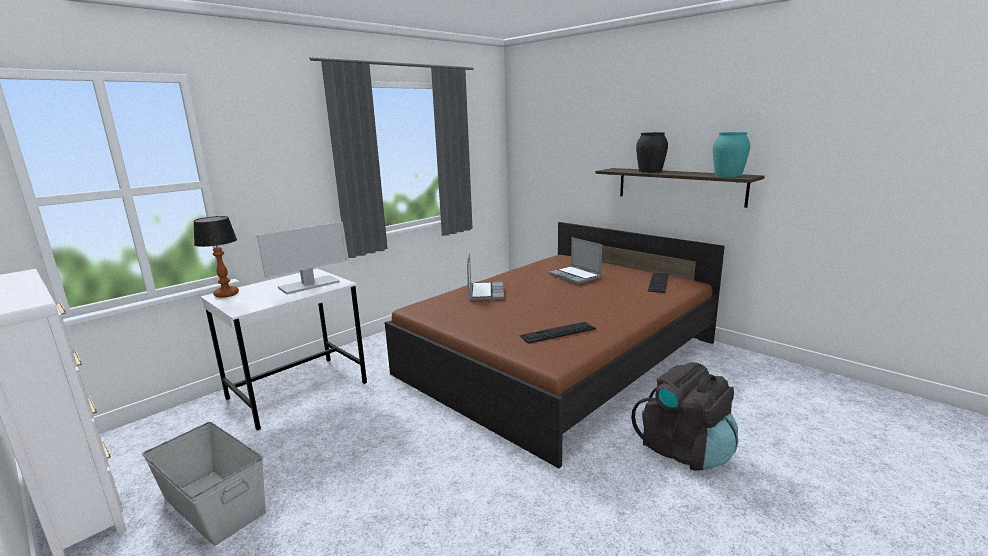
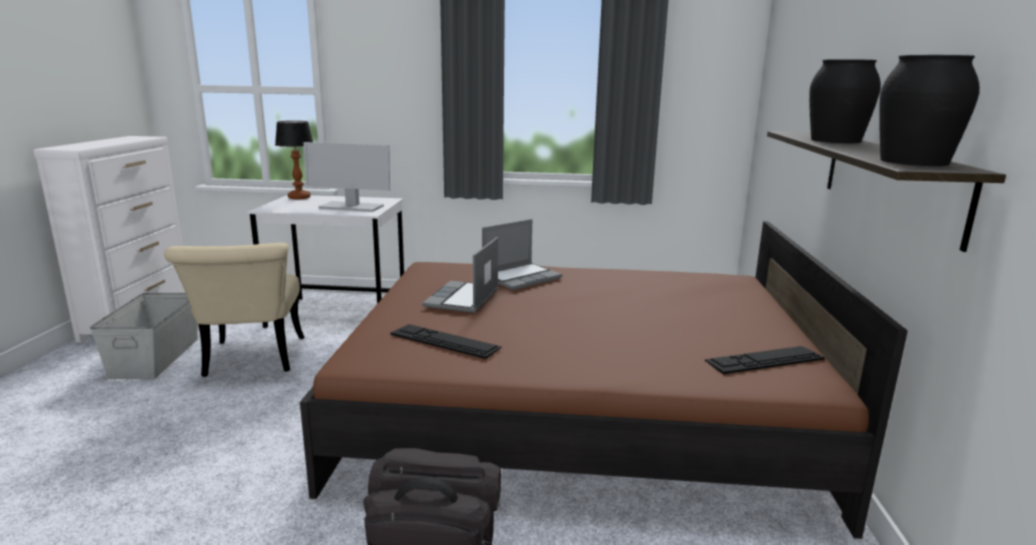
camera: 50 degrees right, 0 degrees up
laptop [549,237,602,284] -> laptop moved to [422,237,498,313]
turquoise vase [713,132,750,177] -> black vase [879,55,980,166]
none -> beige chair [164,243,304,377]

